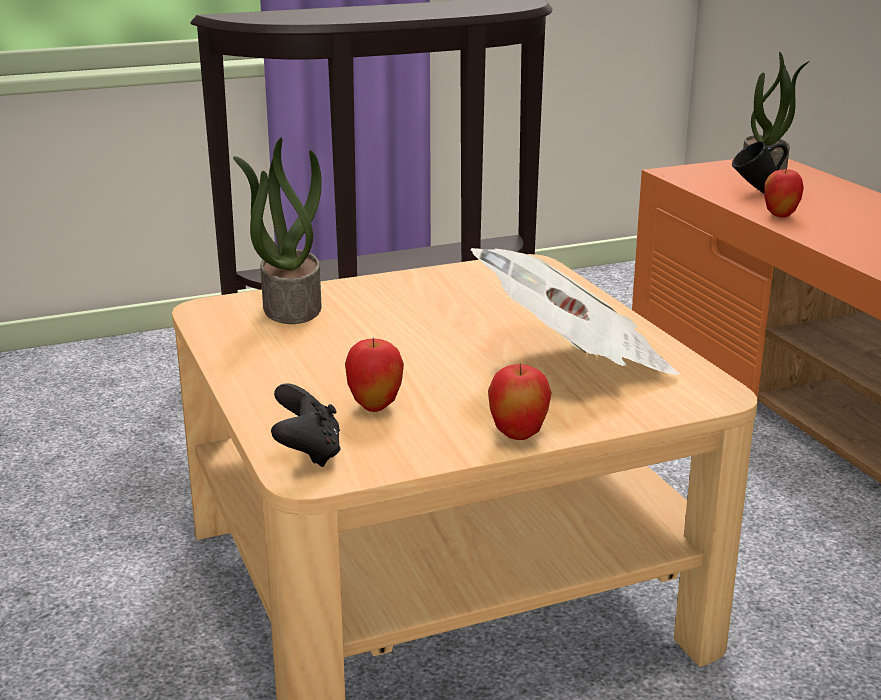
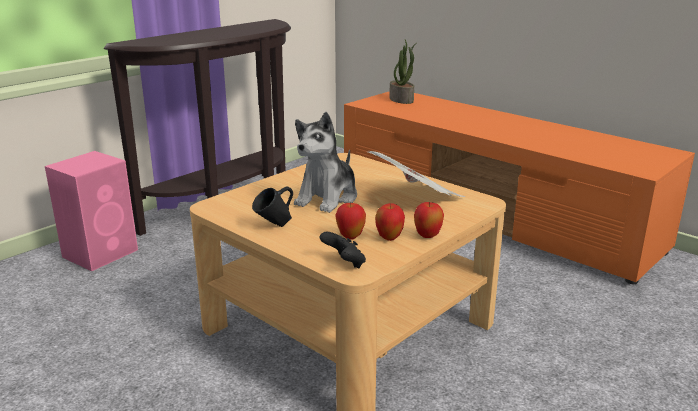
camera: 25 degrees left, 0 degrees up
potted plant [233,137,322,324] -> none
black mug [732,142,788,194] -> black mug moved to [252,187,293,227]
apple [764,167,804,217] -> apple moved to [375,203,405,241]
none -> pink speaker [45,151,138,271]
none -> plush toy [294,112,357,213]

